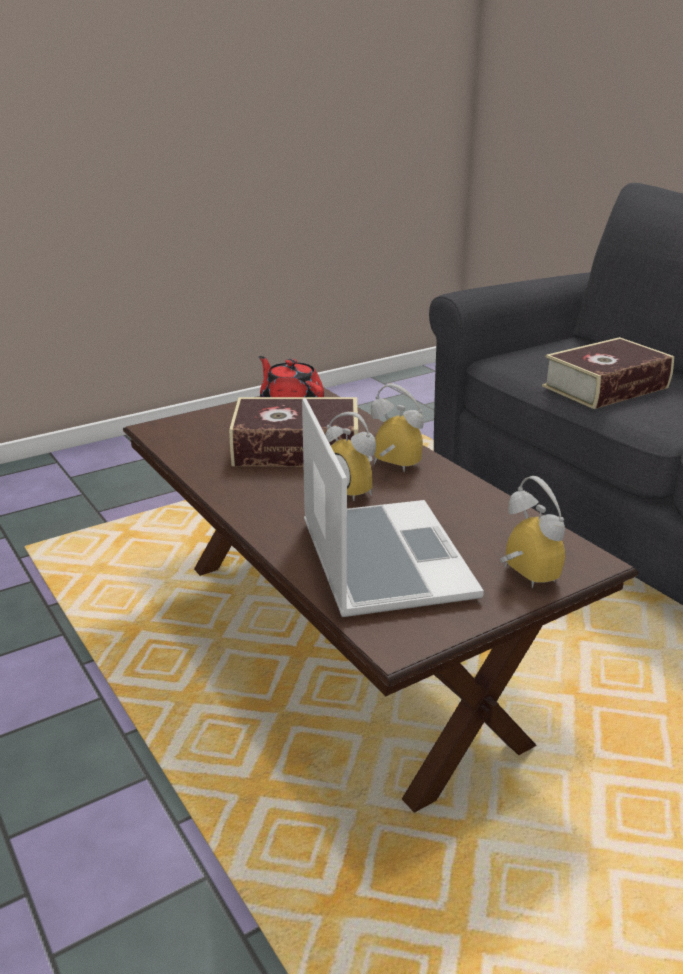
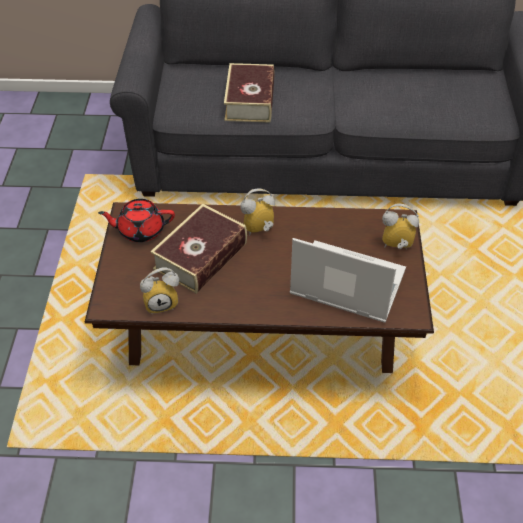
camera: 55 degrees left, 20 degrees up
alarm clock [325,412,376,501] -> alarm clock moved to [140,267,179,314]

